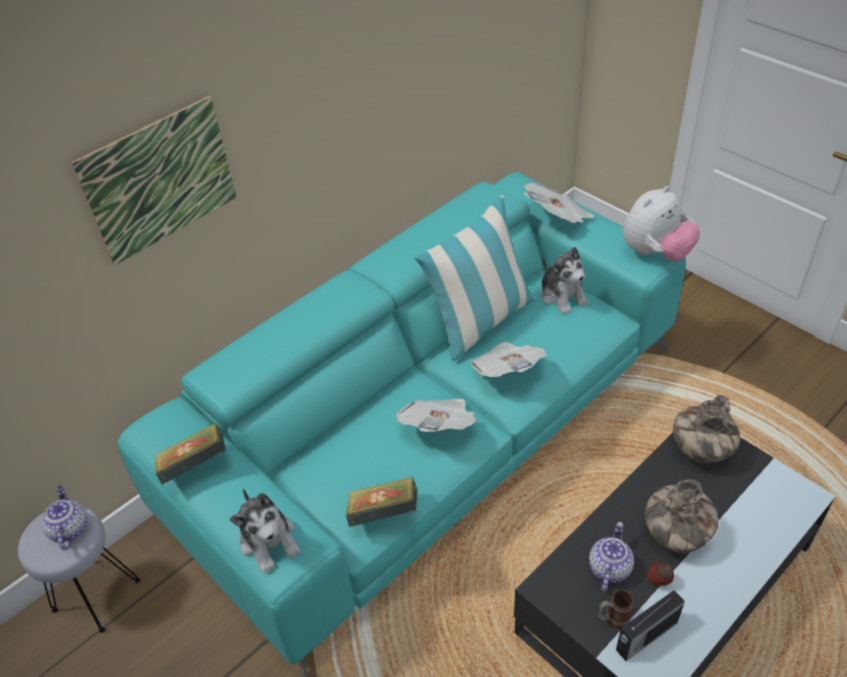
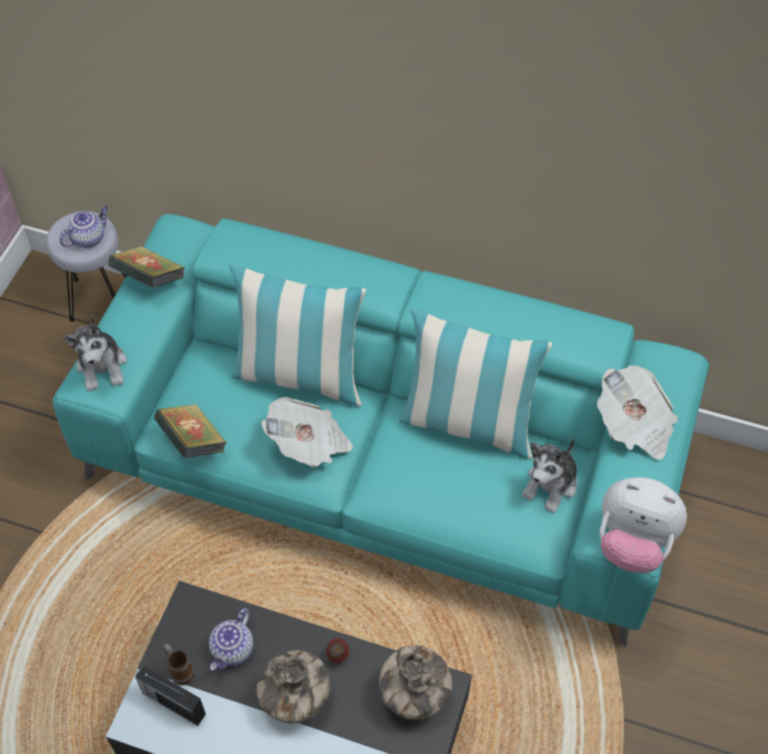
camera: 60 degrees right, 10 degrees up
picture [71,96,237,266] -> none
plush toy [230,488,301,573] -> plush toy turned 45 degrees counterclockwise [63,316,127,391]
newspaper [470,342,547,377] -> none
teapot [589,522,634,592] -> teapot turned 120 degrees clockwise [209,608,253,670]
apple [647,562,674,586] -> apple moved to [326,638,349,663]
none -> pillow [229,264,366,406]

